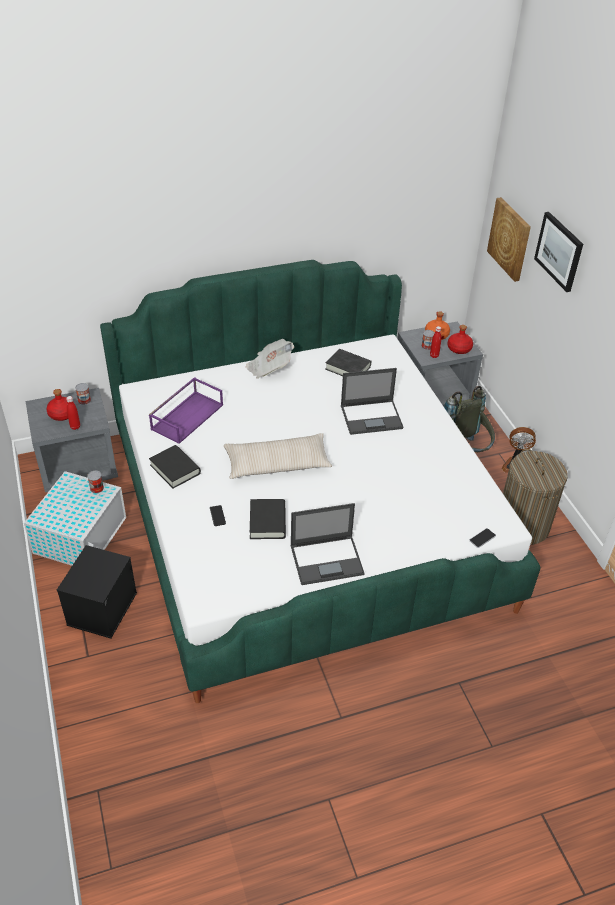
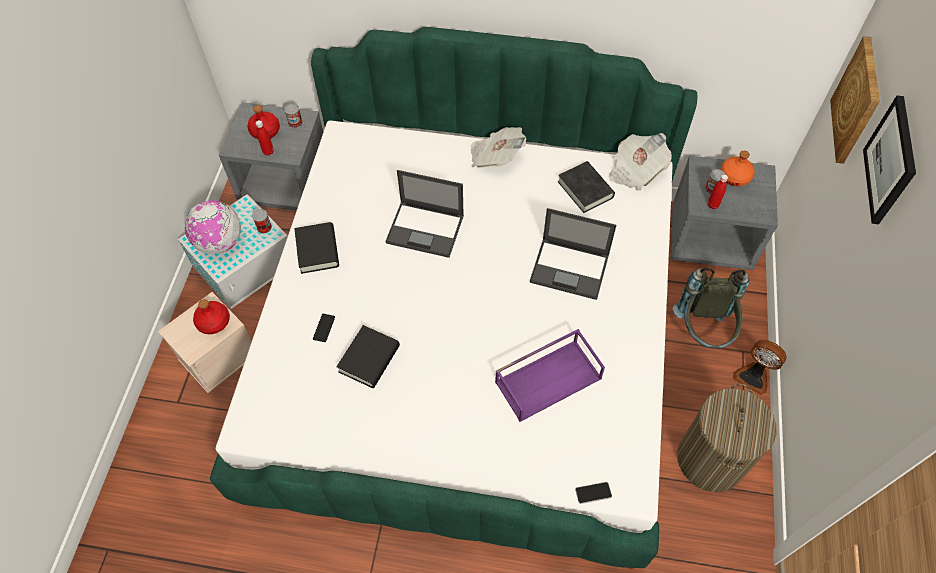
camera: 30 degrees right, 15 degrees up
black storage box [57,545,137,638] -> beige storage box [158,292,252,393]
purple tray [149,377,223,444] -> purple tray moved to [495,329,605,422]
beige pillow [224,433,332,479] -> none
laptop [290,503,365,585] -> laptop moved to [385,170,464,258]
red bottle [447,325,473,354] -> red bottle moved to [193,299,230,334]
none -> globe [185,200,241,254]
none -> newspaper [609,133,672,191]

